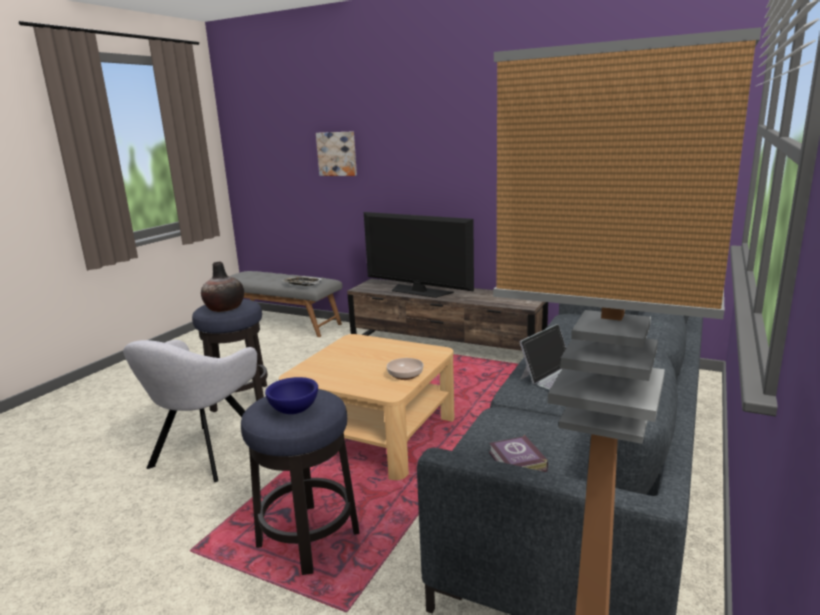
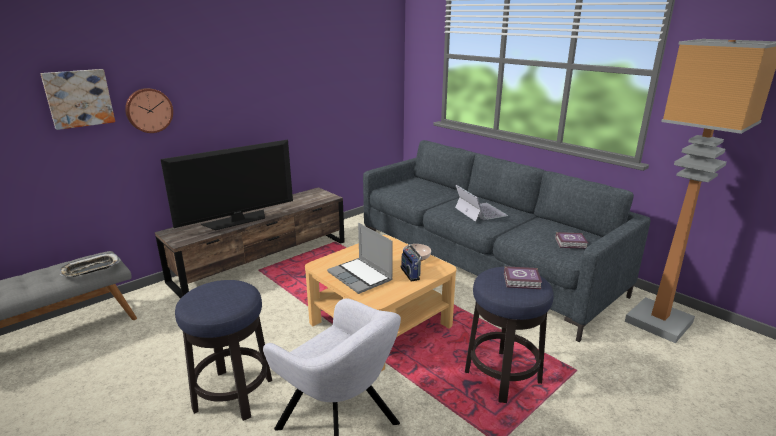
camera: 70 degrees left, 5 degrees up
vase [201,262,244,312] -> none
blue bowl [265,377,318,414] -> book [504,266,542,289]
none -> wall clock [125,88,173,133]
none -> laptop [327,223,393,294]
none -> radio [401,244,422,281]

